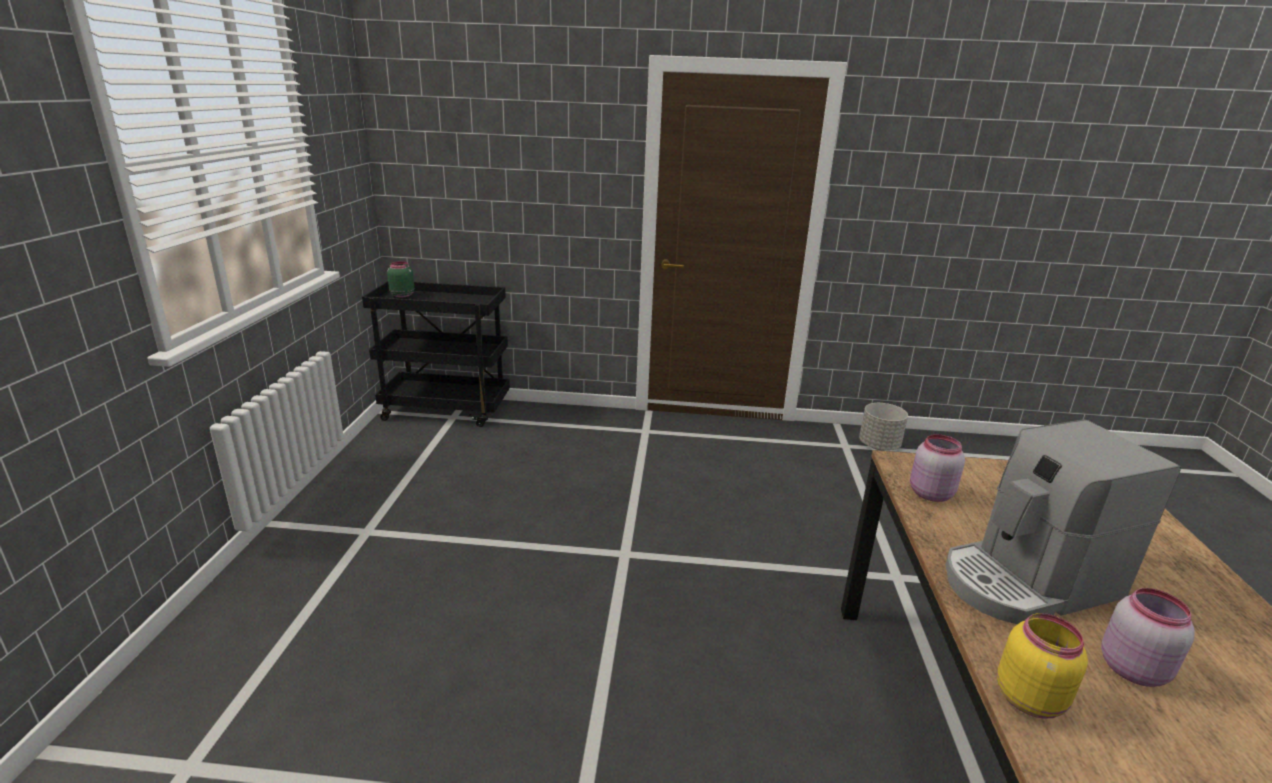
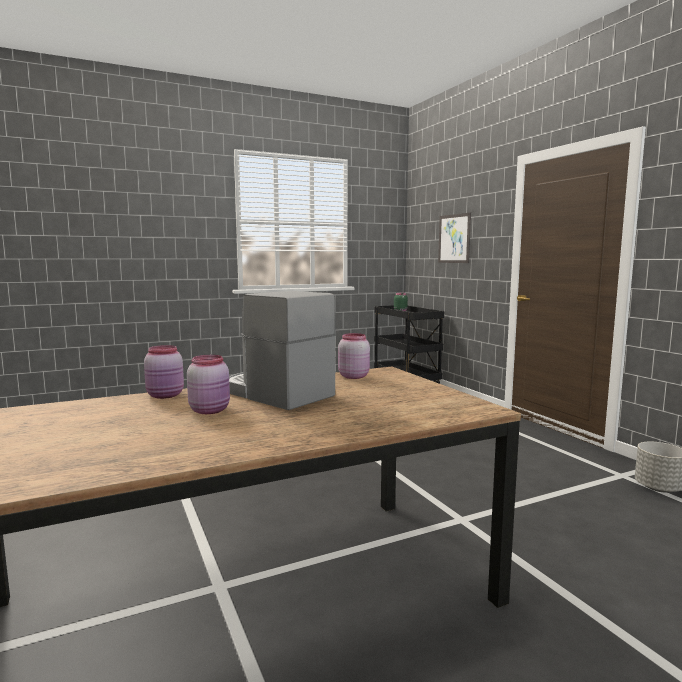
camera: 60 degrees right, 15 degrees down
yellow jar [997,613,1088,719] -> pink jar [144,345,184,399]
none -> picture [438,213,471,263]

